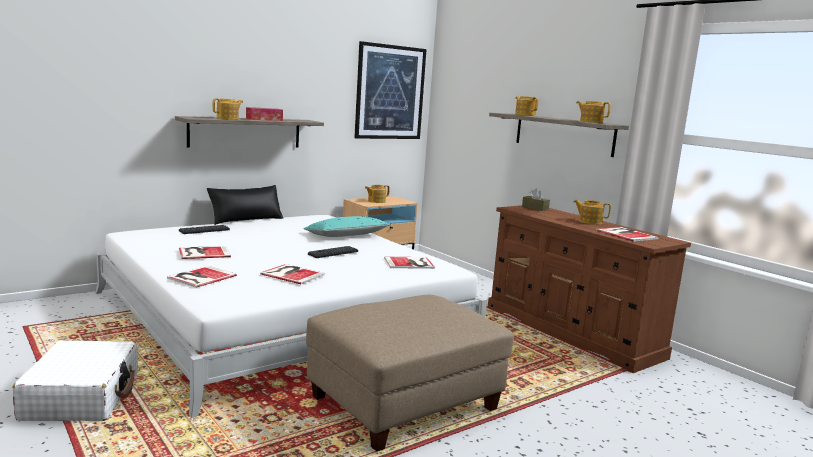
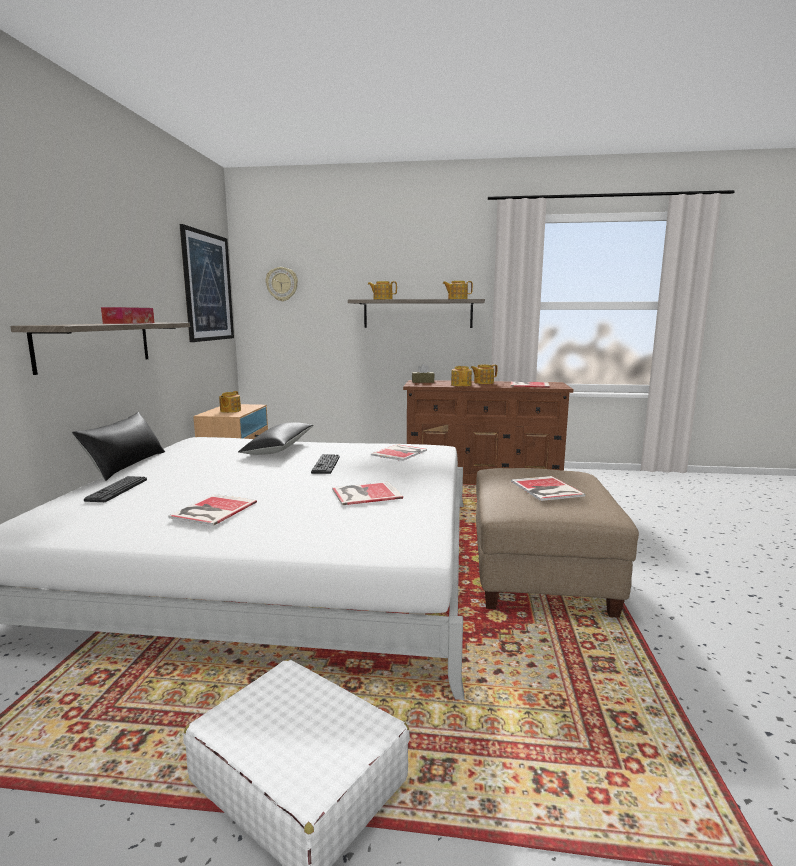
camera: 45 degrees left, 0 degrees up
book [167,266,237,288] -> book moved to [511,476,586,501]
teapot [213,98,243,119] -> teapot moved to [451,366,472,386]
turquoise pillow [304,216,391,237] -> black pillow [238,423,314,455]
none -> wall clock [266,267,298,301]

